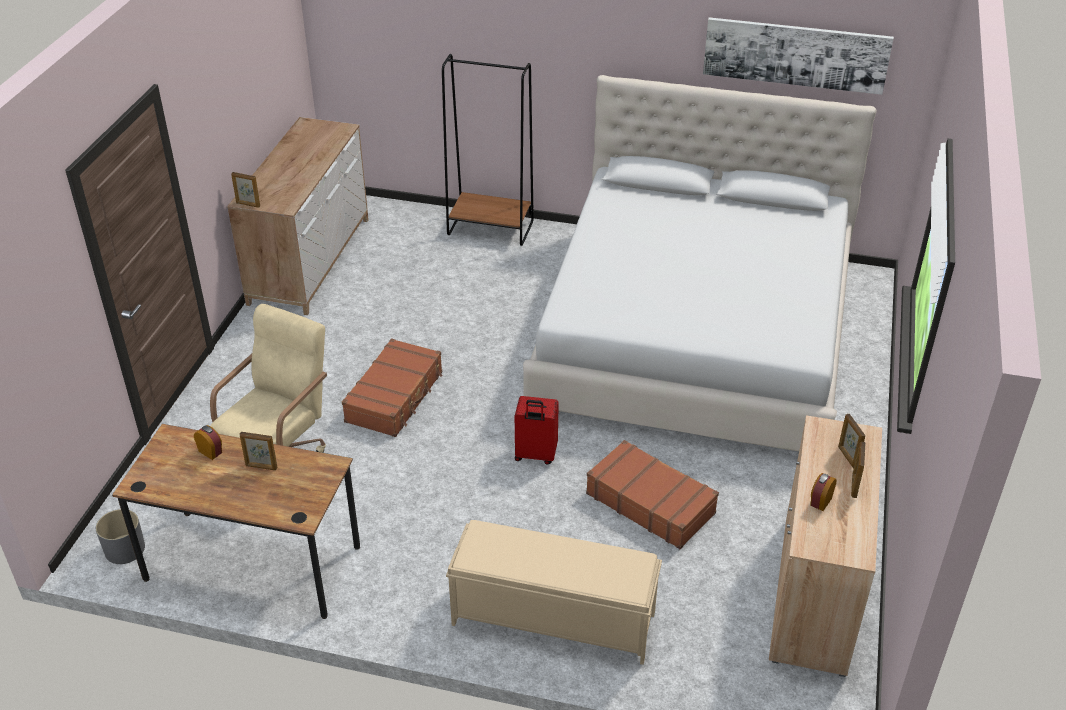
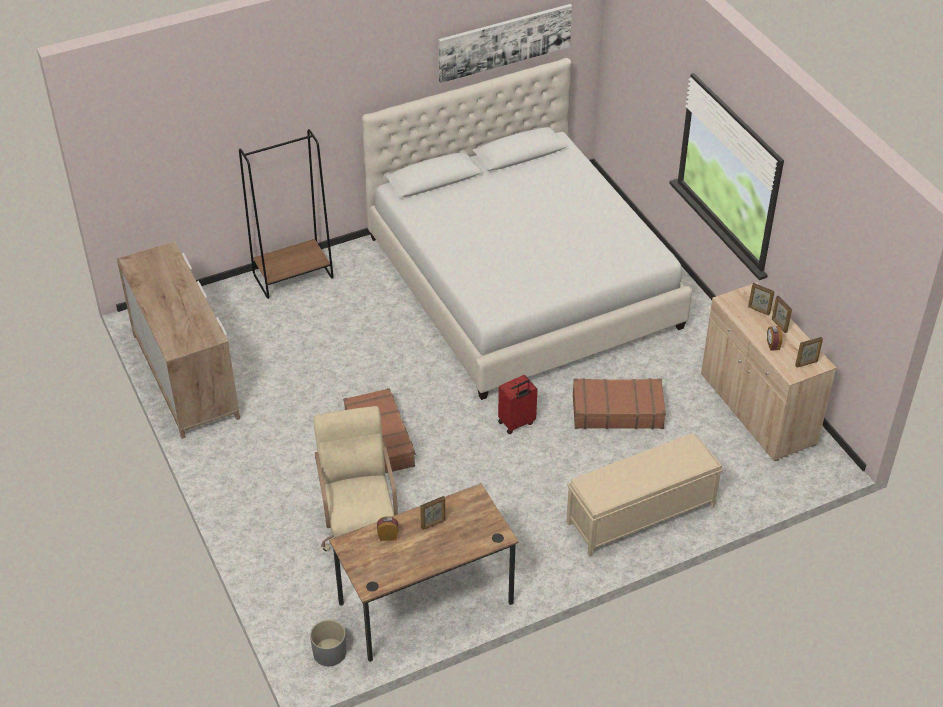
camera: 40 degrees left, 5 degrees up
picture frame [231,172,260,208] -> picture frame moved to [795,337,823,368]

